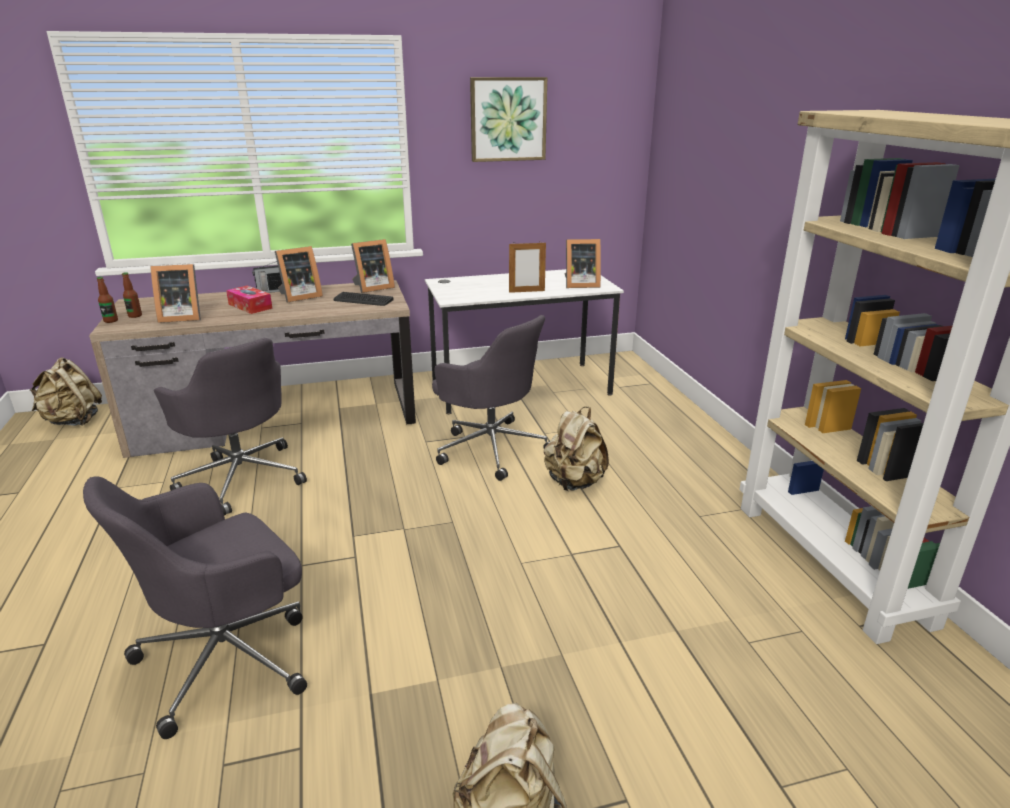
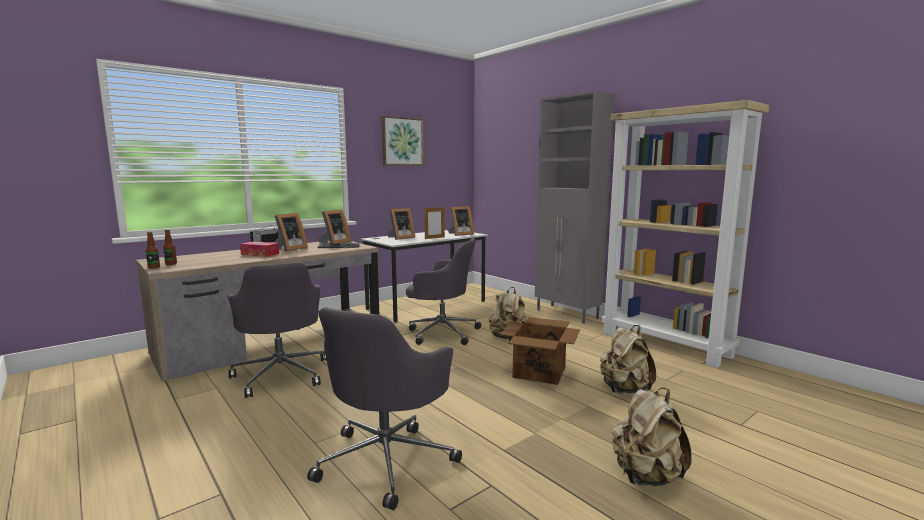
camera: 25 degrees left, 15 degrees down
beige backpack [30,357,102,426] -> beige backpack moved to [600,325,656,394]
picture frame [150,264,201,323] -> picture frame moved to [387,208,415,240]
grey office chair [154,338,307,515] -> grey office chair turned 45 degrees clockwise [227,262,326,398]
none -> cardboard box [500,317,580,385]
none -> grey cabinet [535,91,615,324]

